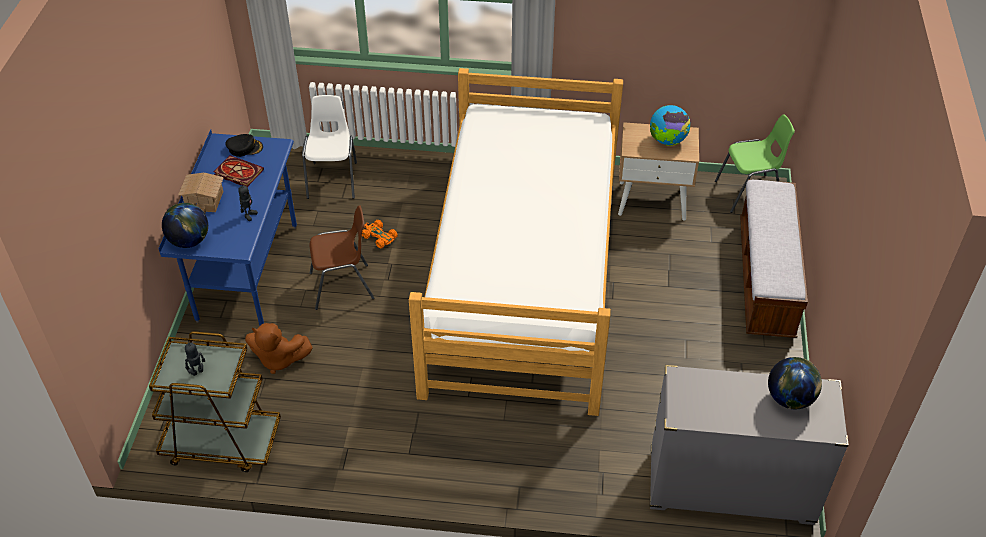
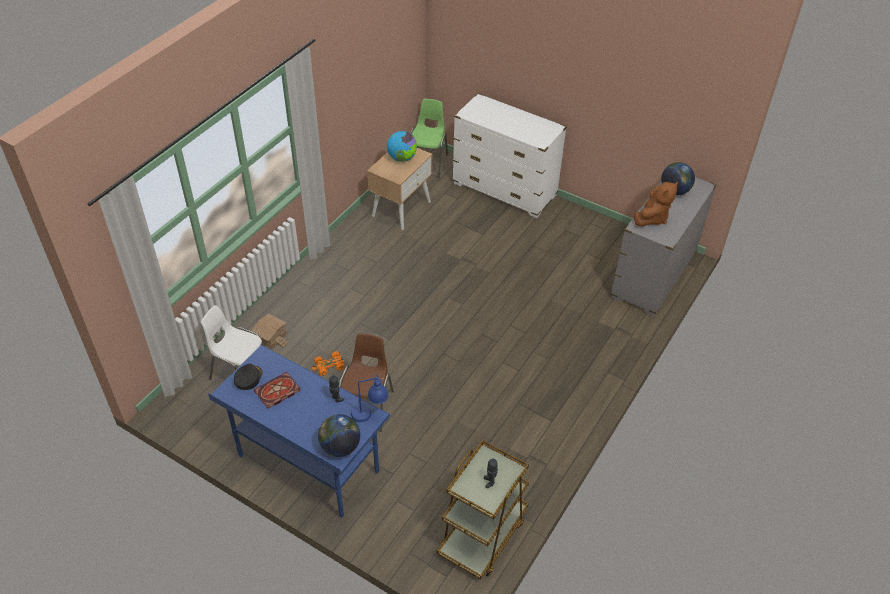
camera: 65 degrees left, 0 degrees up
toy house [178,173,224,213] -> toy house moved to [251,314,288,349]
brown plush toy [245,323,313,374] -> brown plush toy moved to [634,182,678,226]
bed [409,68,623,416] -> none
bench [740,179,808,338] -> white dresser [452,93,567,218]
none -> blue table lamp [351,375,388,422]

